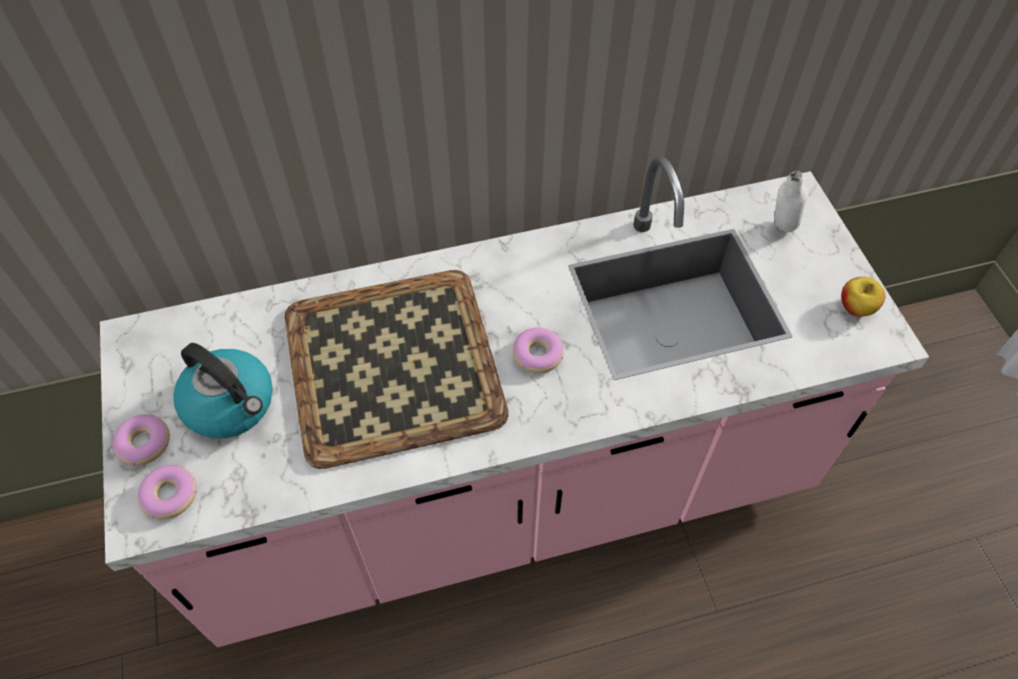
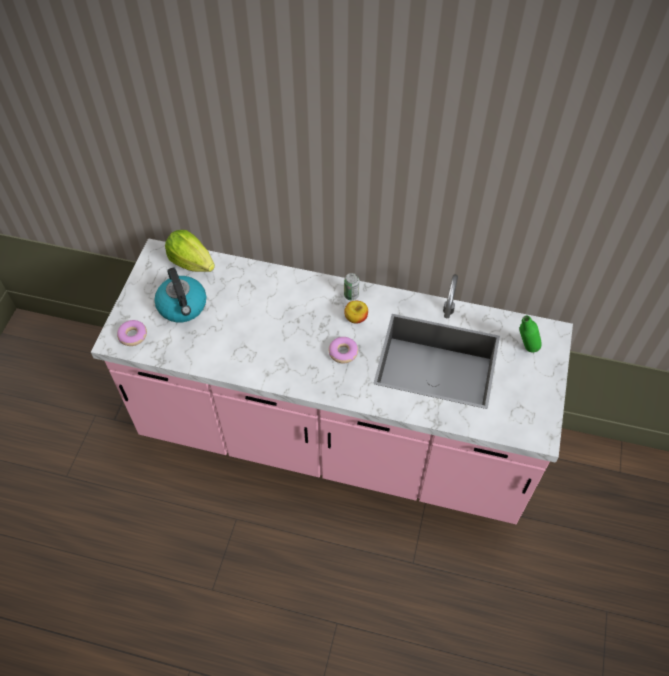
camera: 30 degrees right, 0 degrees up
donut [113,414,170,466] -> none
tray [285,270,509,469] -> none
white bottle [774,171,808,232] -> green bottle [519,315,542,352]
apple [841,277,885,317] -> apple moved to [344,301,368,324]
none -> lettuce [165,230,215,272]
none -> can [344,273,359,300]

